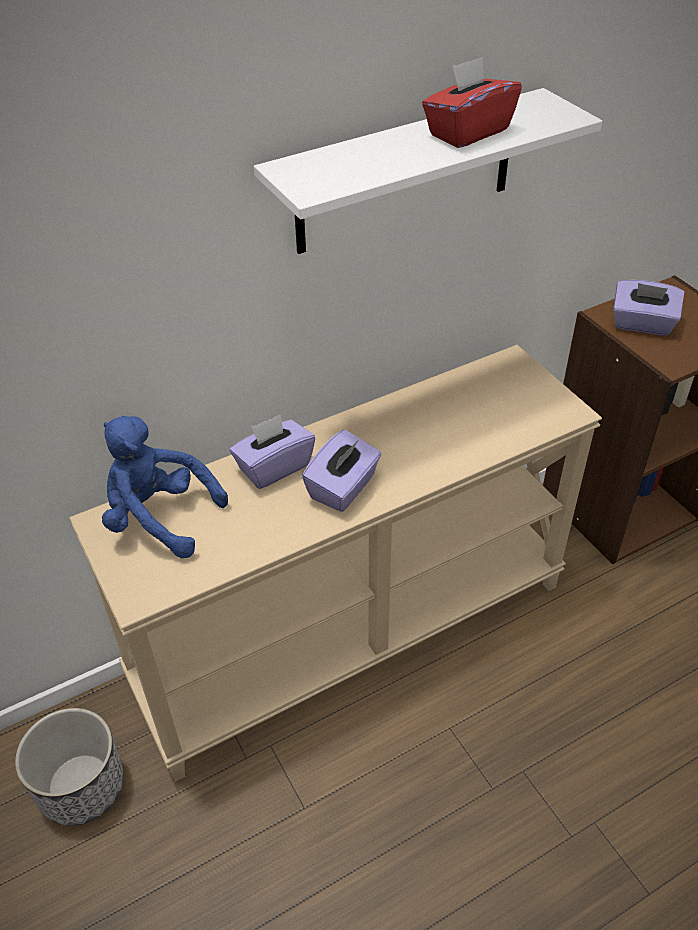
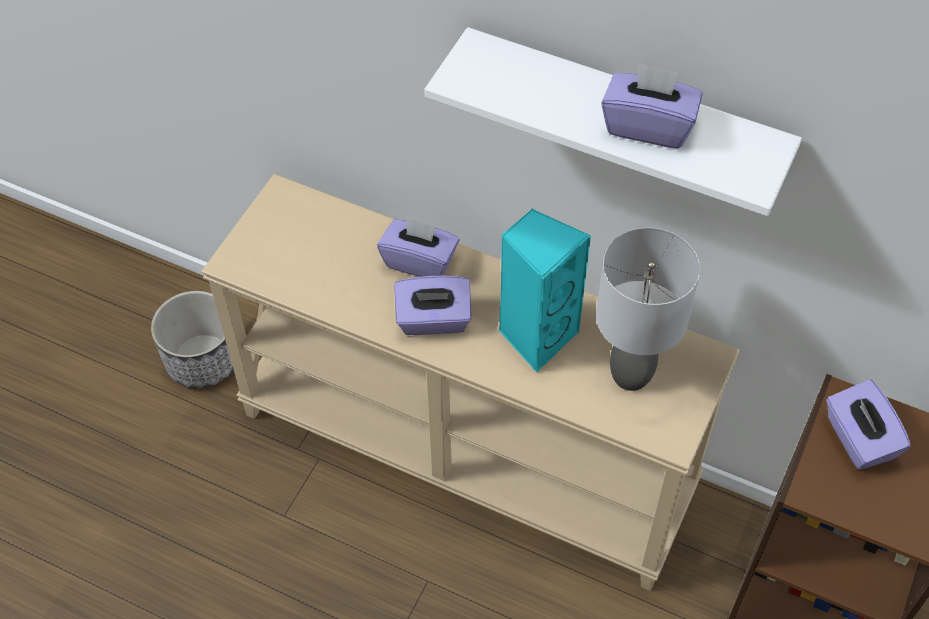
camera: 55 degrees right, 10 degrees up
blue plush toy [102,416,228,559] -> none
red tissue box [422,56,522,148] -> purple tissue box [601,63,703,149]
none -> turquoise speaker [498,209,591,373]
none -> grey table lamp [596,227,700,391]

